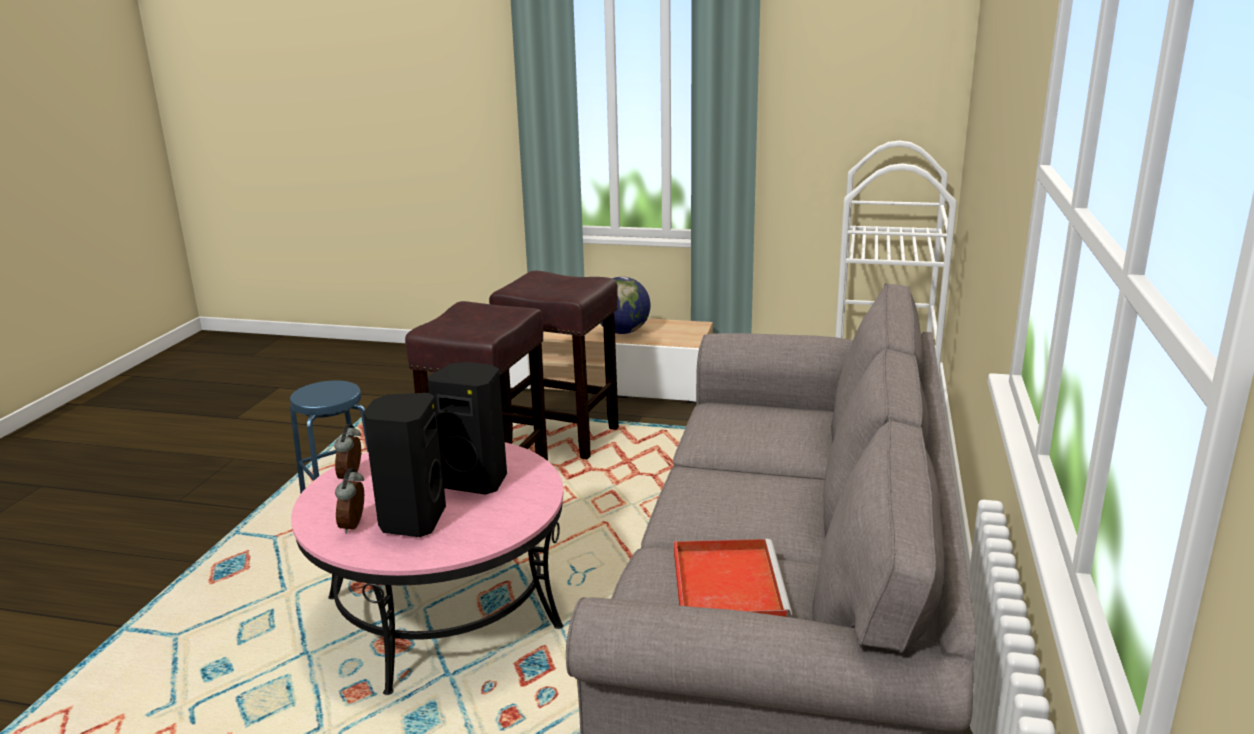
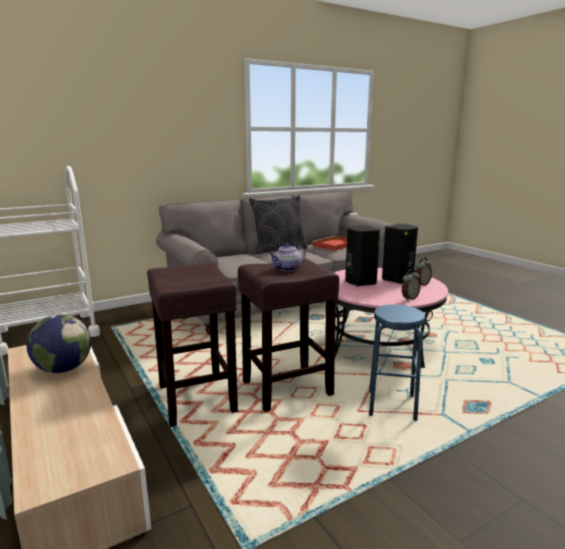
camera: 135 degrees left, 5 degrees down
none -> grey pillow [249,195,308,254]
none -> teapot [269,243,306,271]

